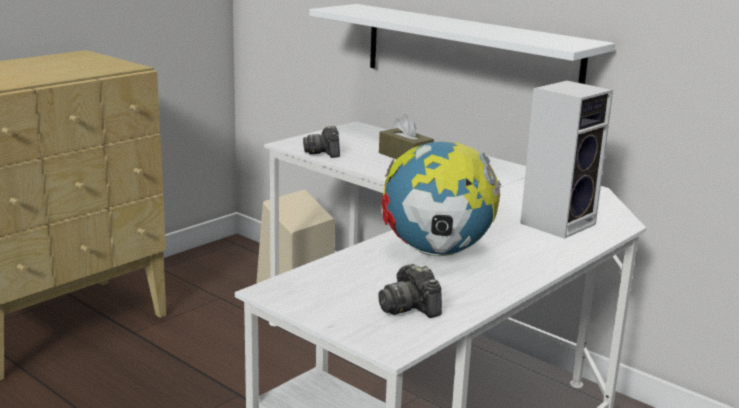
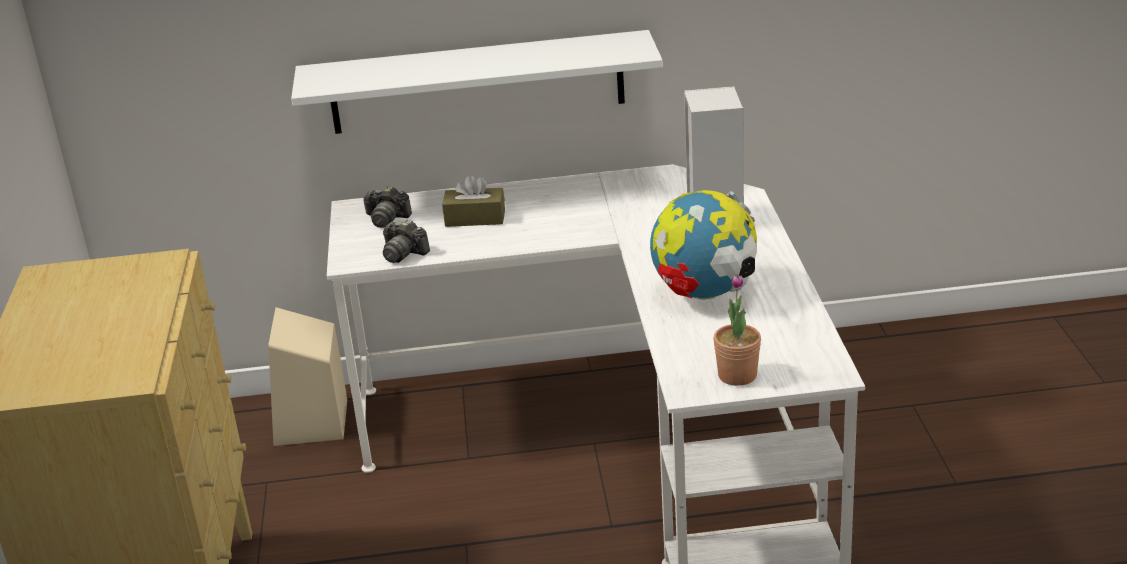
camera: 45 degrees left, 10 degrees up
camera [378,264,442,318] -> camera moved to [363,186,412,228]
none -> potted plant [713,274,761,386]

